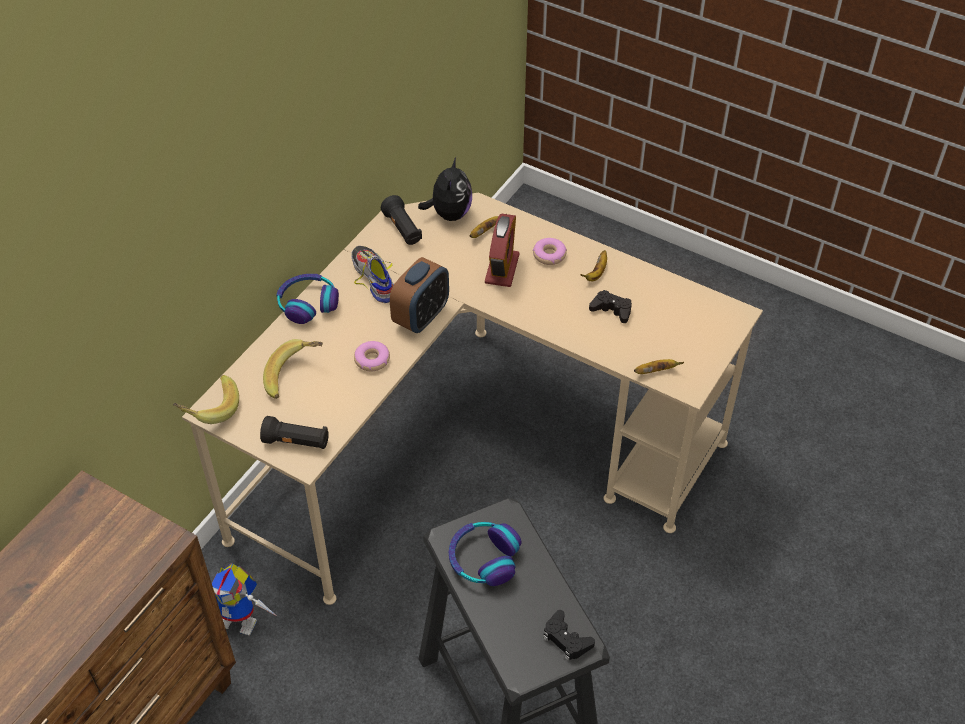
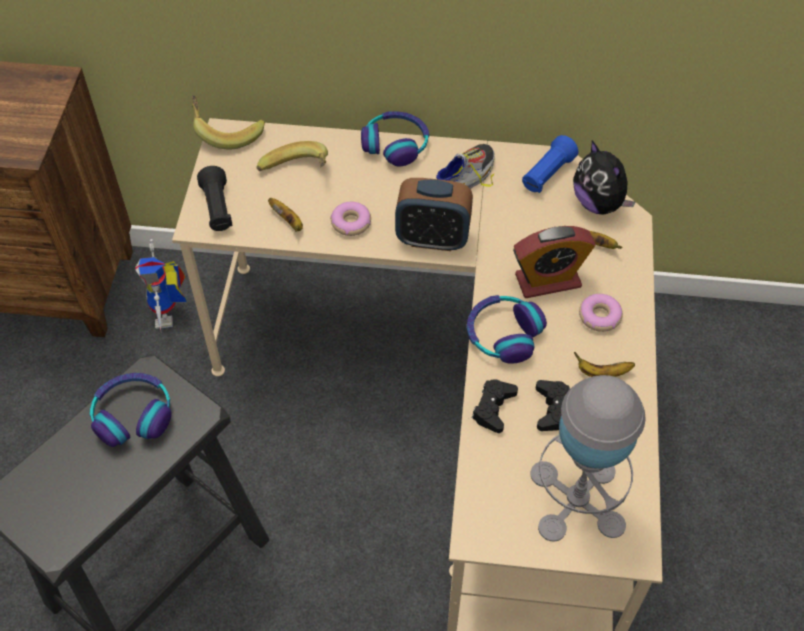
camera: 65 degrees right, 5 degrees up
black flashlight [381,195,422,245] -> blue flashlight [522,135,578,193]
plush toy [418,157,472,221] -> plush toy turned 75 degrees clockwise [573,140,635,215]
black game controller [543,610,595,661] -> black game controller moved to [472,379,518,433]
banana [634,359,684,374] -> banana moved to [268,198,303,231]
none -> headphones [467,295,547,364]
none -> grey table lamp [530,375,646,542]

